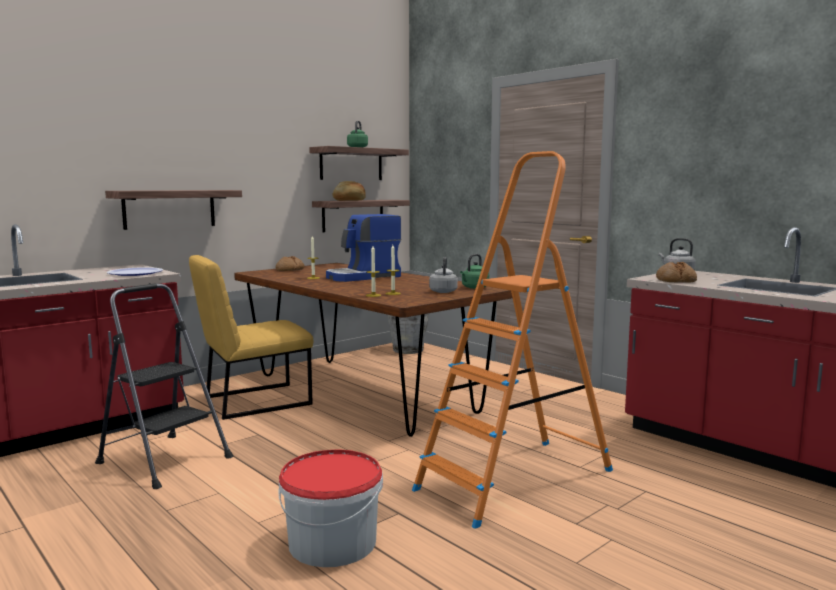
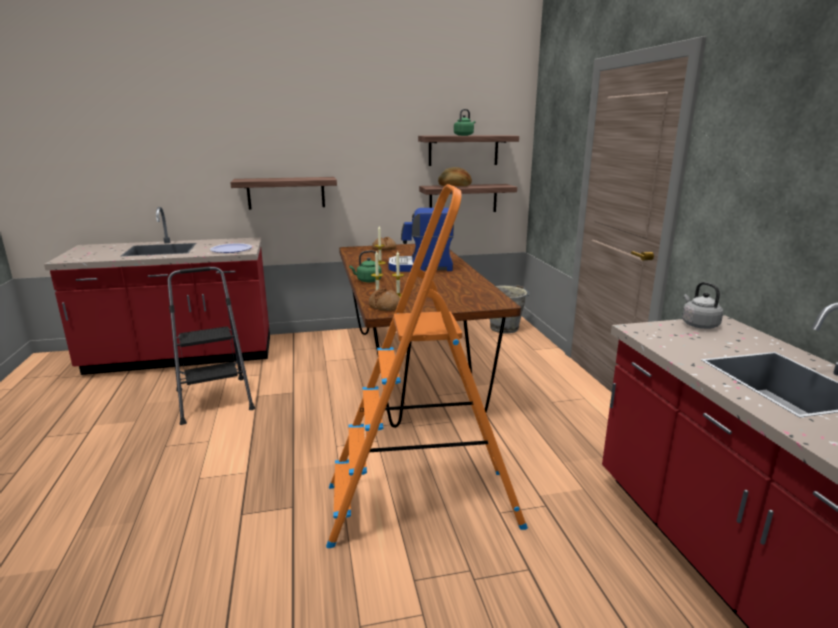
camera: 30 degrees right, 10 degrees up
yellow chair [189,255,313,420] -> none
bucket [279,449,383,567] -> none
grey kettle [429,257,458,293] -> none
green kettle [460,254,489,289] -> green kettle moved to [349,250,382,282]
bread [656,262,697,283] -> bread moved to [369,288,400,311]

